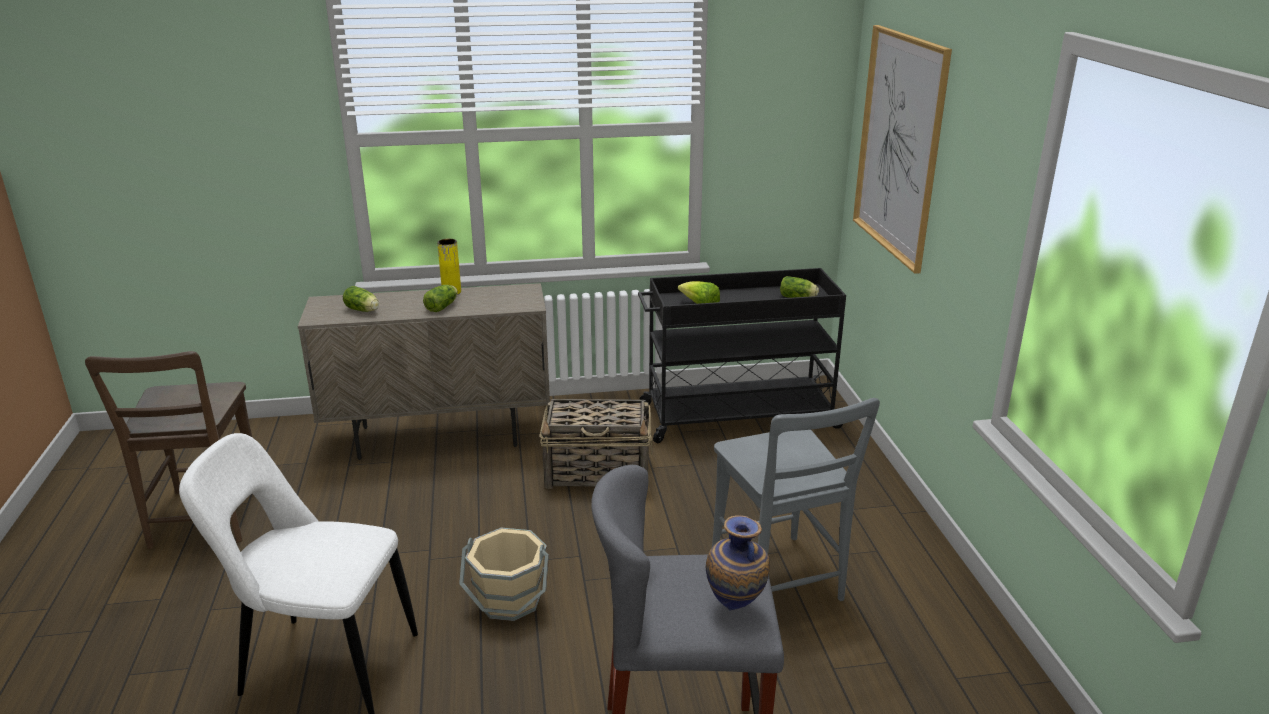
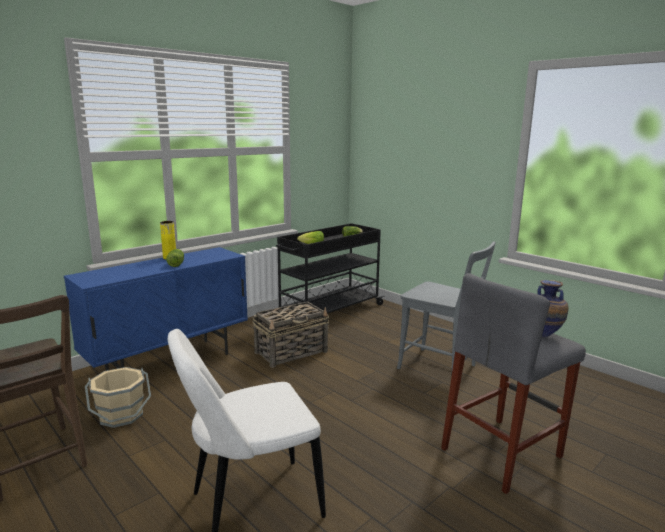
camera: 35 degrees left, 10 degrees down
beige cabinet [298,283,550,460] -> blue cabinet [64,247,248,371]
lettuce [343,286,379,312] -> none
beige bucket [459,528,549,621] -> beige bucket moved to [85,367,151,428]
picture [853,25,952,274] -> none

